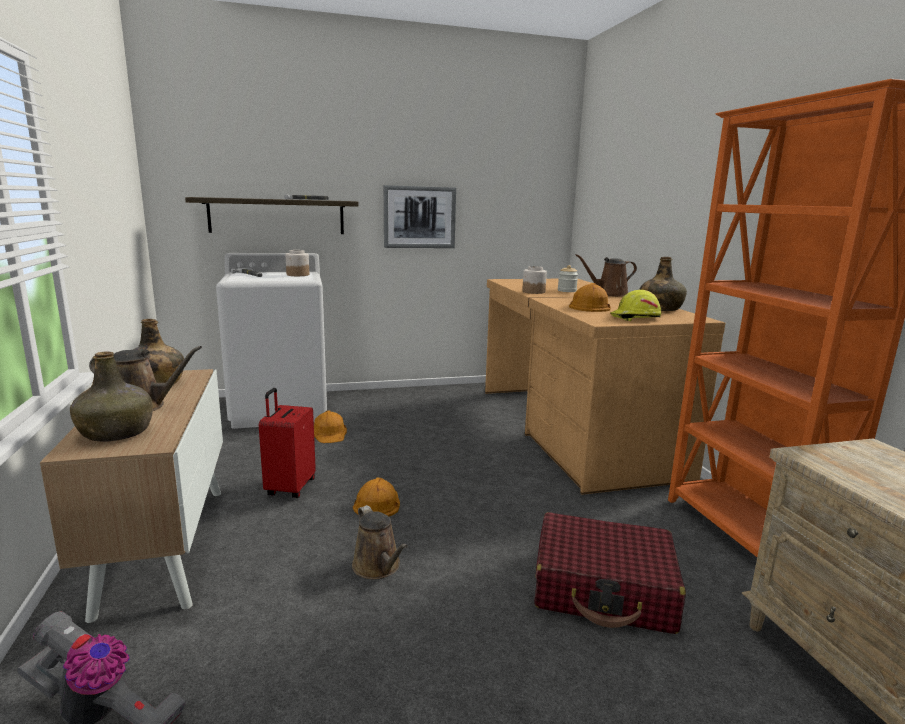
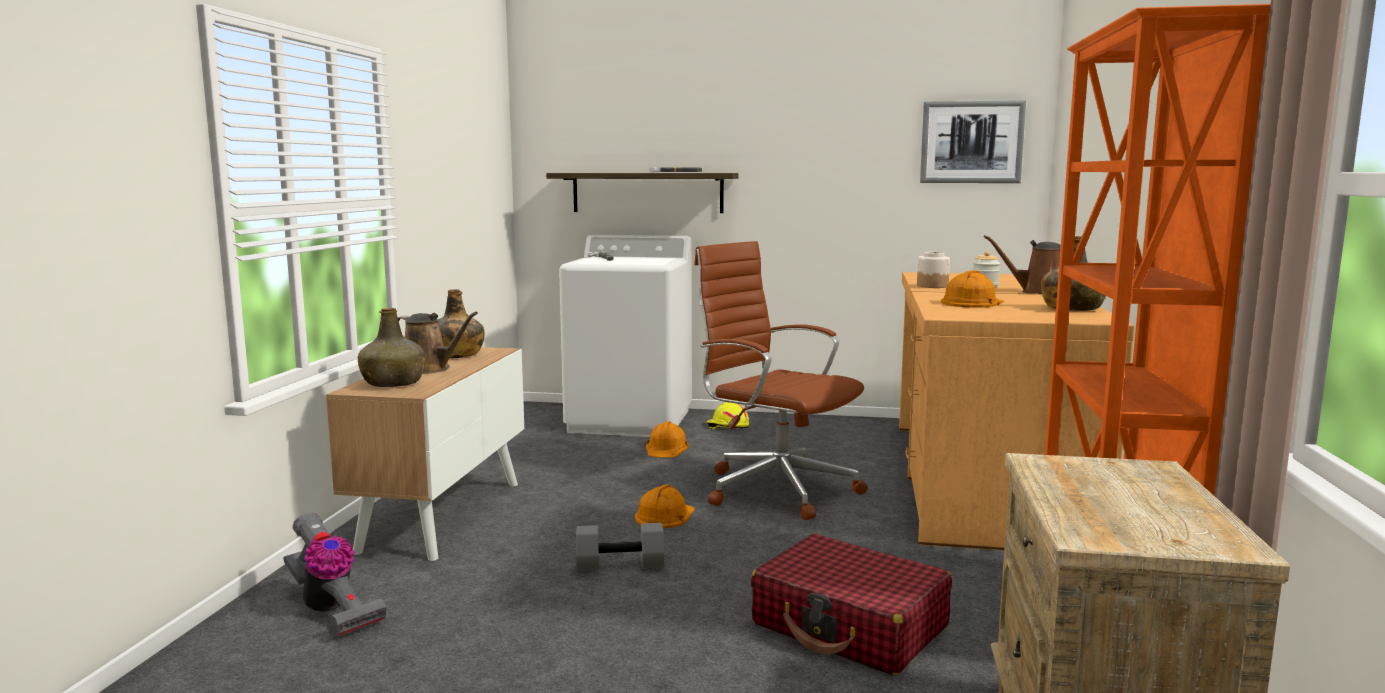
camera: 25 degrees right, 5 degrees down
red suitcase [259,388,316,498] -> none
jar [285,250,309,276] -> none
brown watering can [352,505,408,579] -> grey dumbbell [576,523,665,571]
picture [384,185,456,248] -> picture moved to [920,100,1026,183]
yellow hard hat [610,290,662,321] -> yellow hard hat moved to [706,402,749,430]
none -> brown office chair [694,241,868,520]

